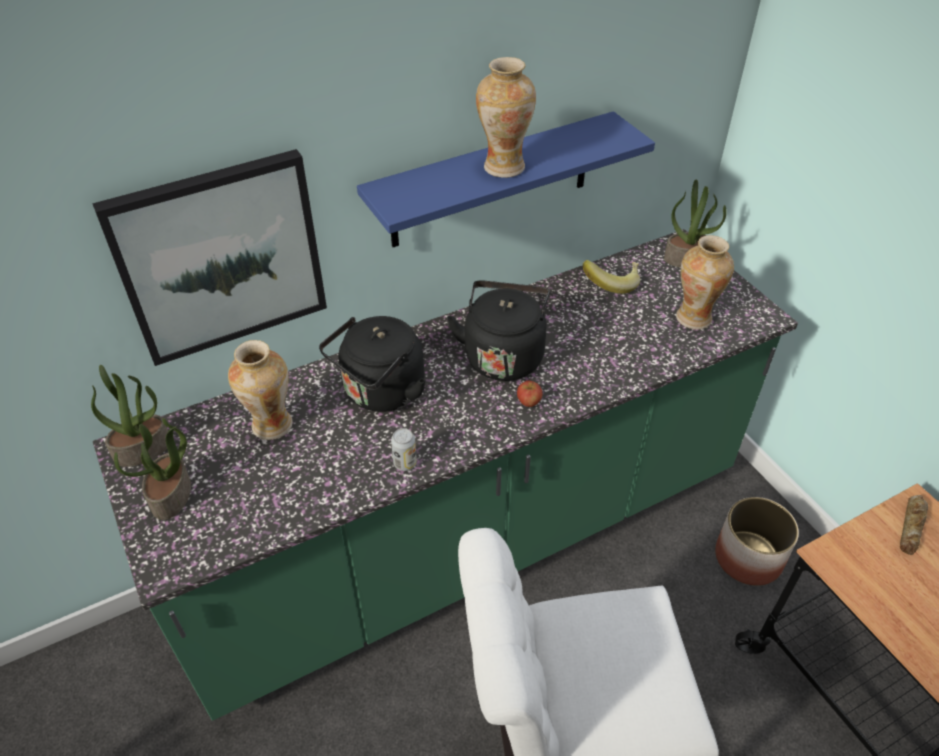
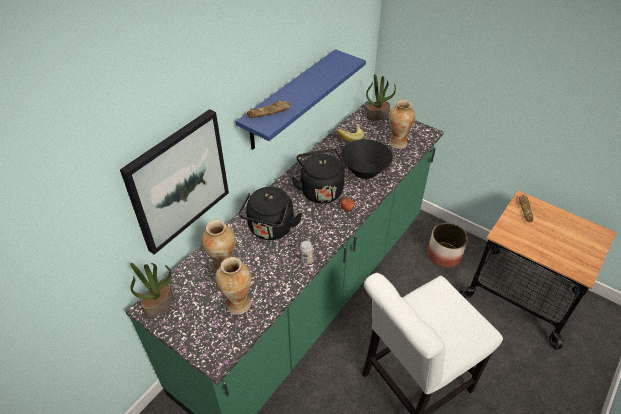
camera: 25 degrees left, 0 degrees up
potted plant [114,418,191,520] -> none
vase [476,57,536,178] -> vase moved to [215,257,251,315]
none -> bread [247,101,291,118]
none -> black bowl [341,139,393,179]

